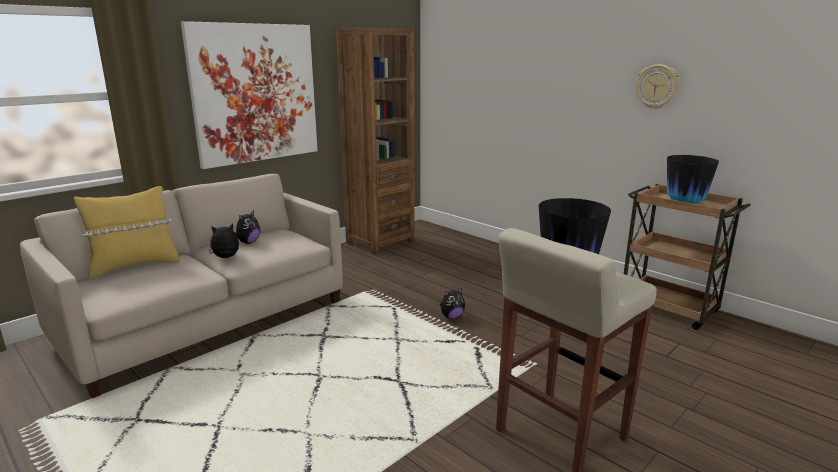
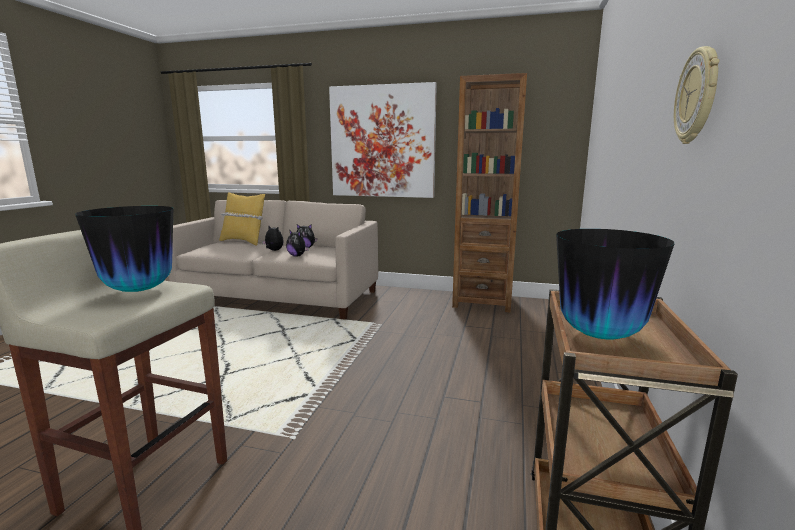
camera: 60 degrees right, 5 degrees down
plush toy [440,288,465,319] -> plush toy moved to [286,231,309,257]

